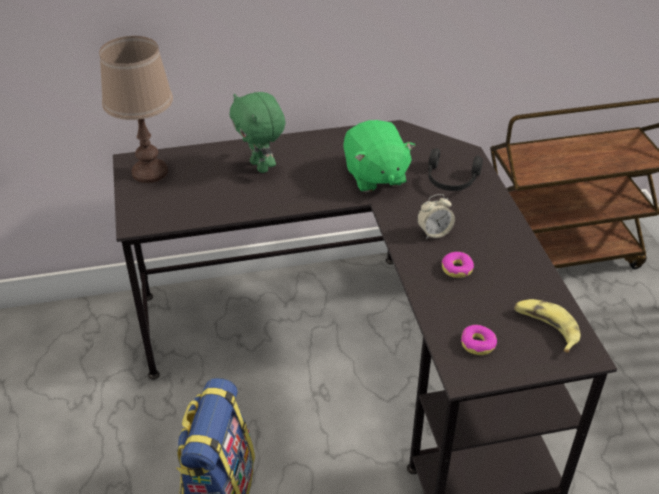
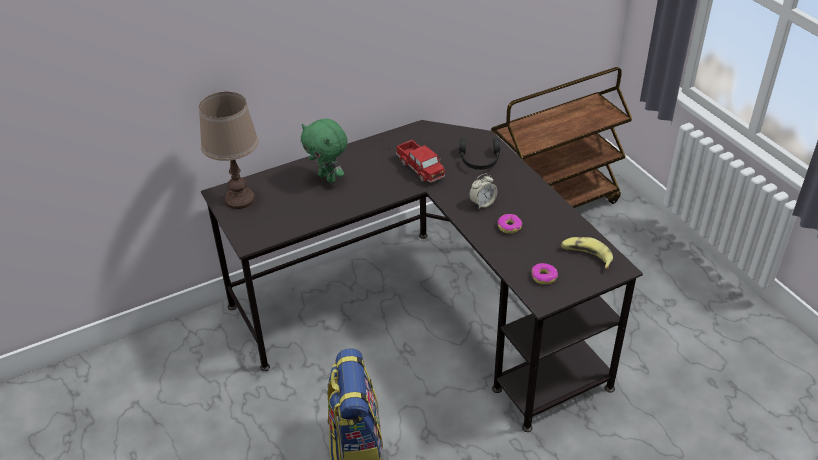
camera: 15 degrees left, 0 degrees up
green plush toy [343,120,415,192] -> toy truck [396,140,445,183]

